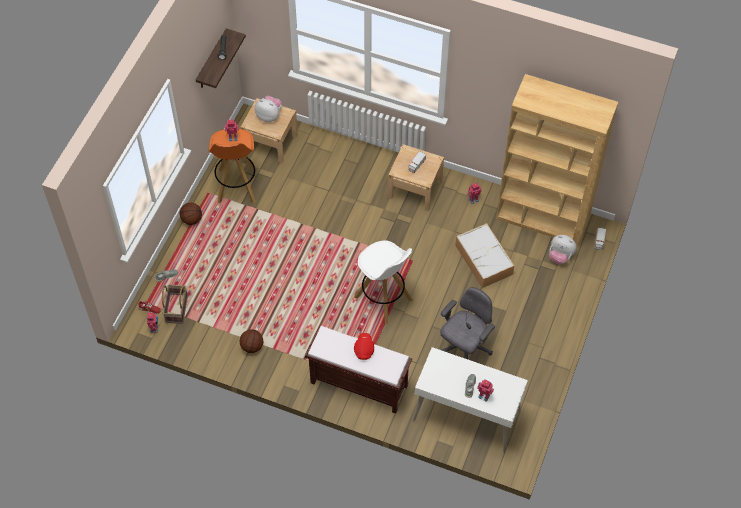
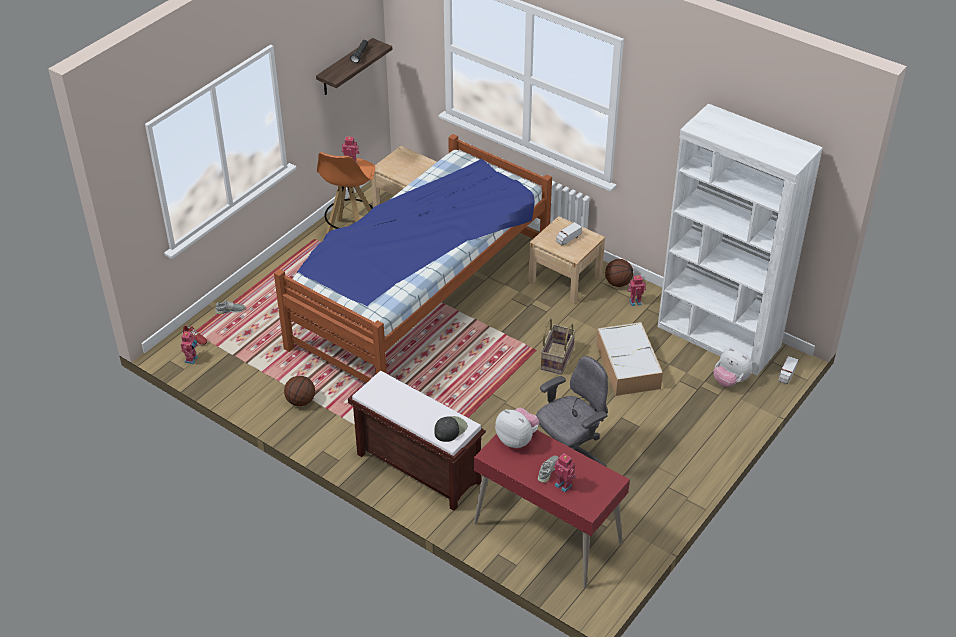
camera: 15 degrees right, 15 degrees down
basket [162,285,188,324] -> basket moved to [540,318,576,375]
basketball [180,203,202,225] -> basketball moved to [605,259,633,287]
plush toy [255,96,282,122] -> plush toy moved to [495,407,539,448]
white stool [354,240,413,324] -> none
red cap [354,333,374,360] -> none
white desk [413,347,528,453] -> red desk [474,430,630,588]
brown bookcase [496,74,618,247] -> white bookcase [658,104,823,375]
none -> bed [274,134,552,383]
none -> black cap [434,416,468,442]

